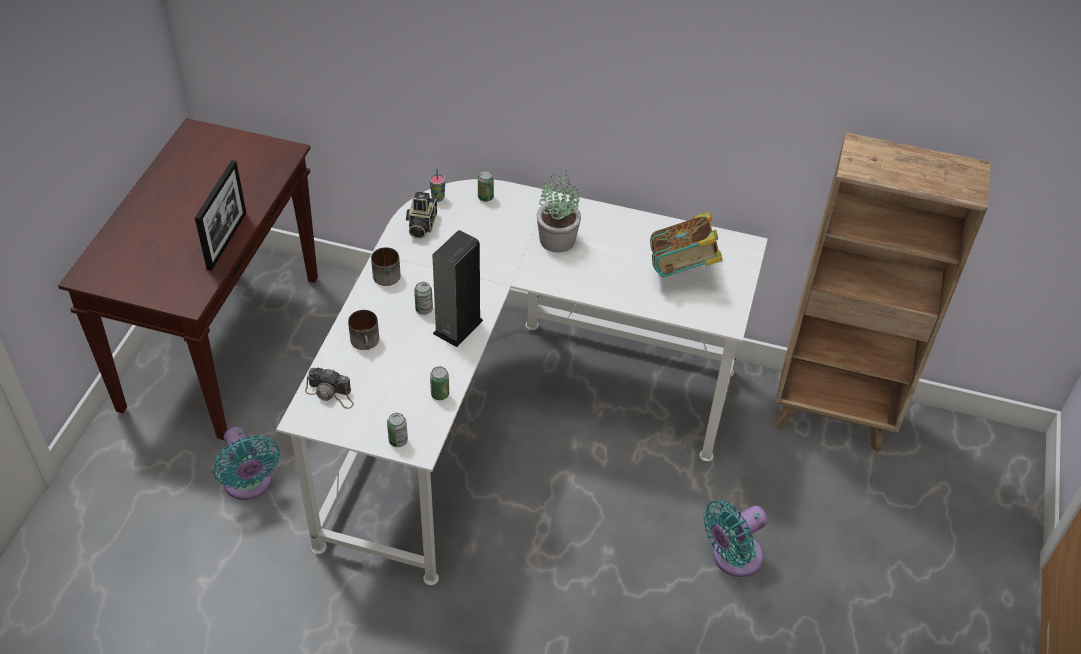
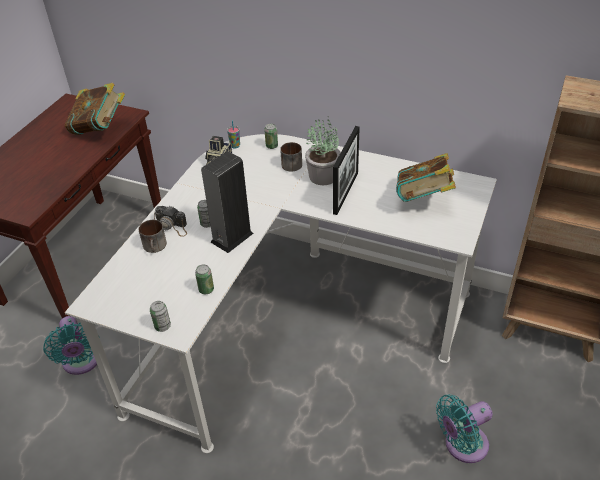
camera: 10 degrees right, 5 degrees down
picture frame [195,160,246,271] -> picture frame moved to [333,126,360,215]
camera [305,368,354,409] -> camera moved to [154,206,187,237]
mug [371,247,401,286] -> mug moved to [280,142,302,172]
none -> book [65,83,125,135]

